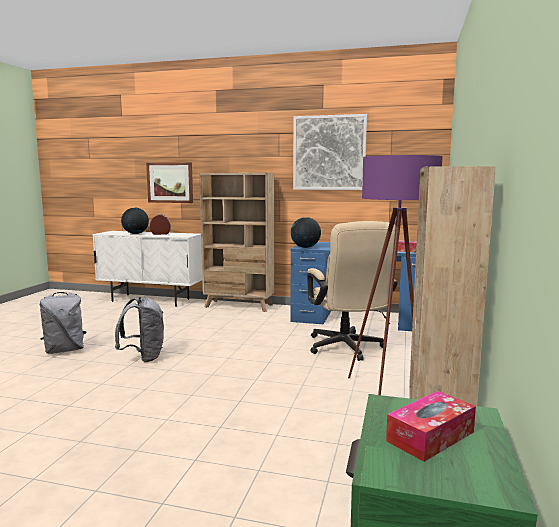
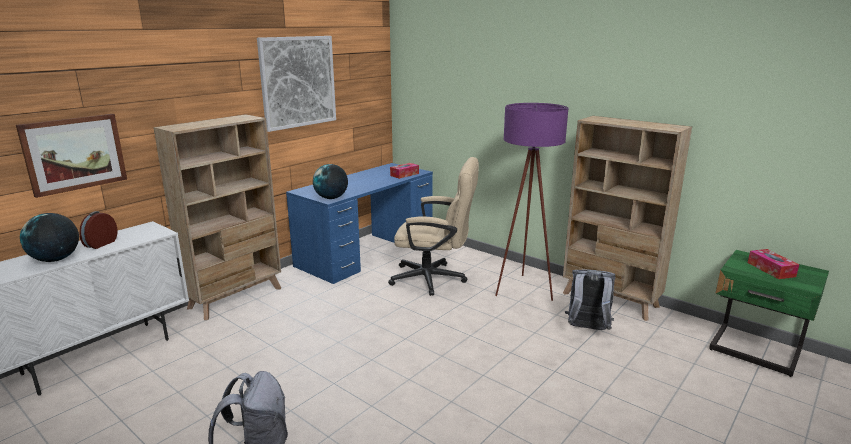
camera: 65 degrees left, 10 degrees up
grey backpack [115,297,164,362] -> grey backpack moved to [565,270,616,330]

